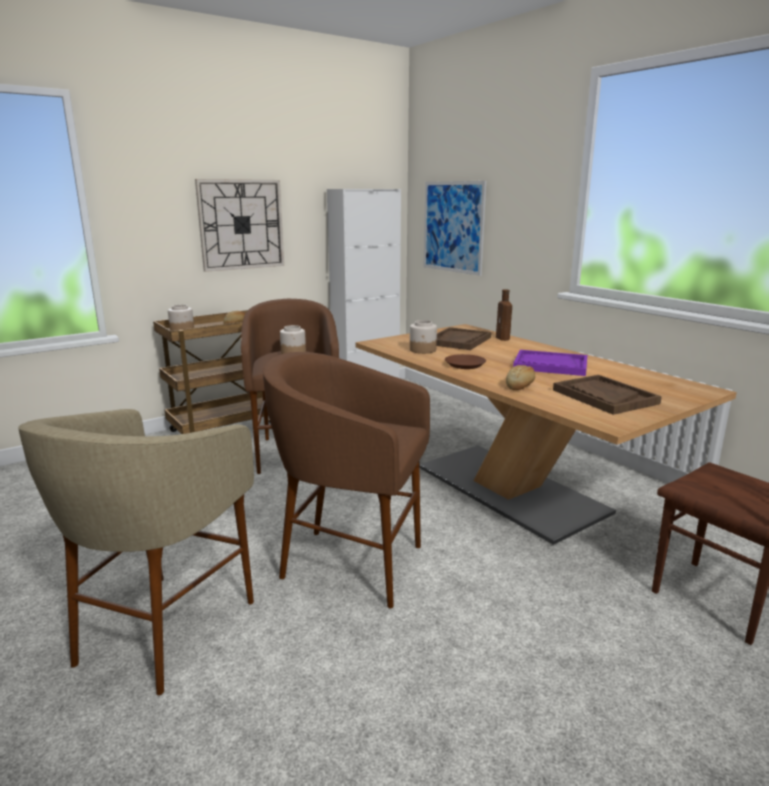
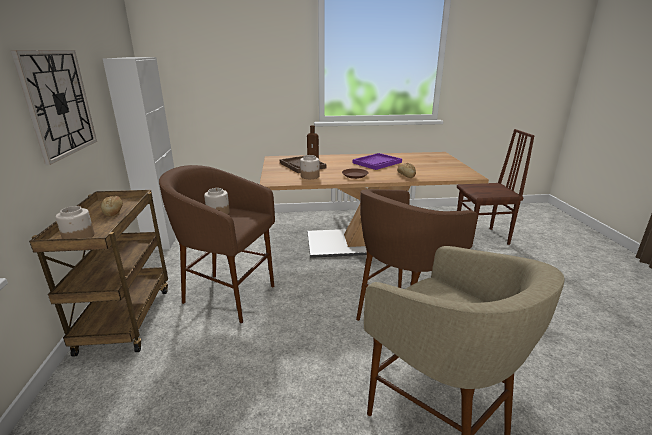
camera: 60 degrees left, 5 degrees up
picture [424,181,486,276] -> none
brown tray [553,375,662,415] -> none

